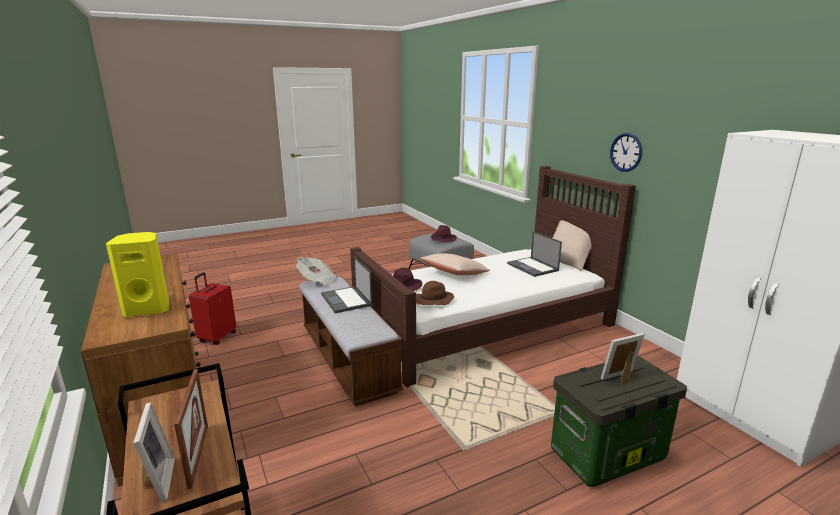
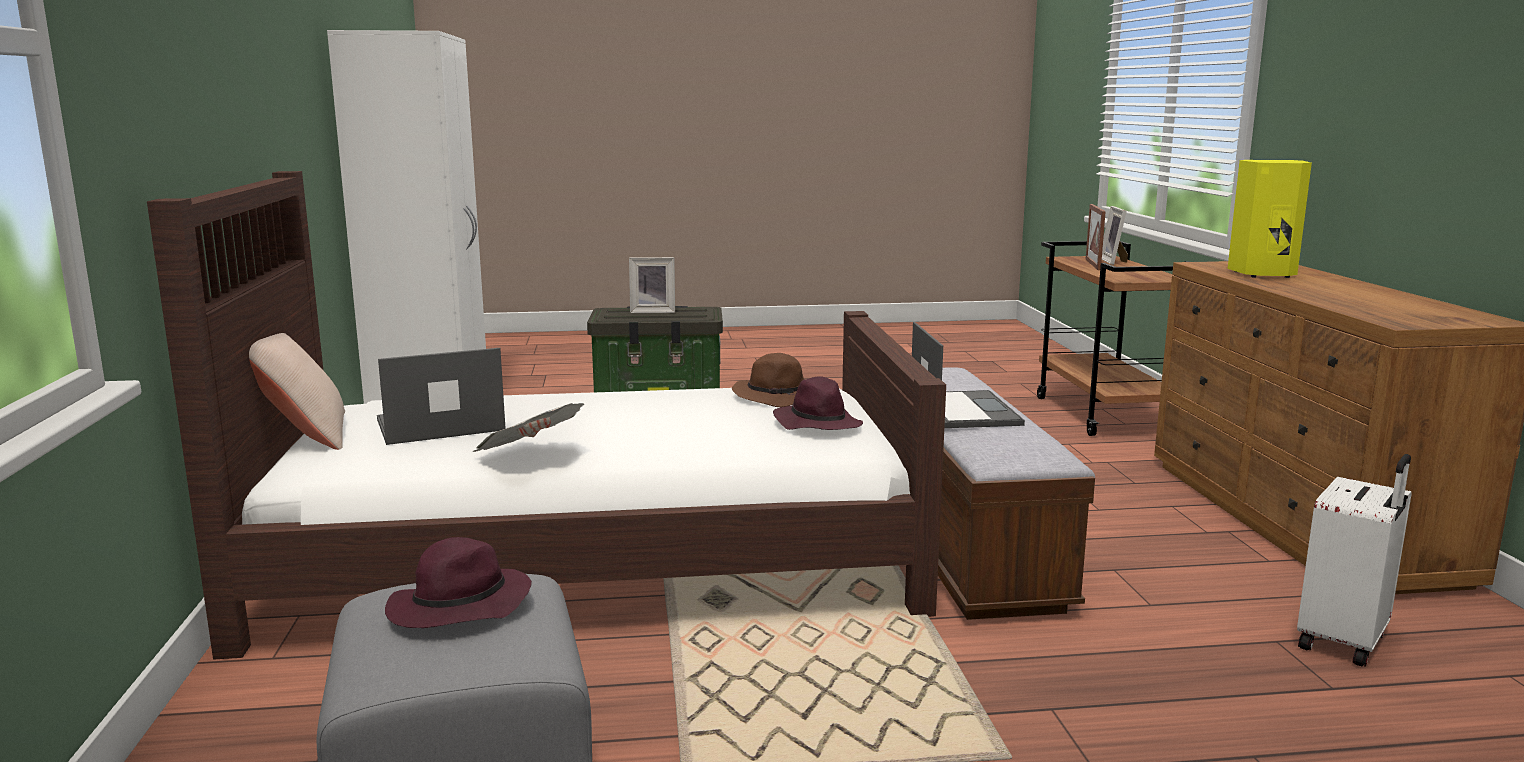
camera: 160 degrees left, 5 degrees down
red suitcase [189,273,236,345] -> white suitcase [1297,454,1412,667]
newspaper [296,257,337,286] -> newspaper moved to [473,403,584,452]
beige pillow [420,254,490,275] -> none
laptop [507,231,562,277] -> laptop turned 105 degrees counterclockwise [377,348,506,445]
wall clock [610,133,642,172] -> none

